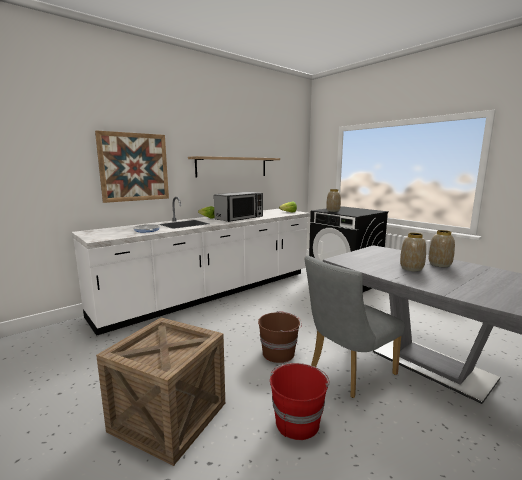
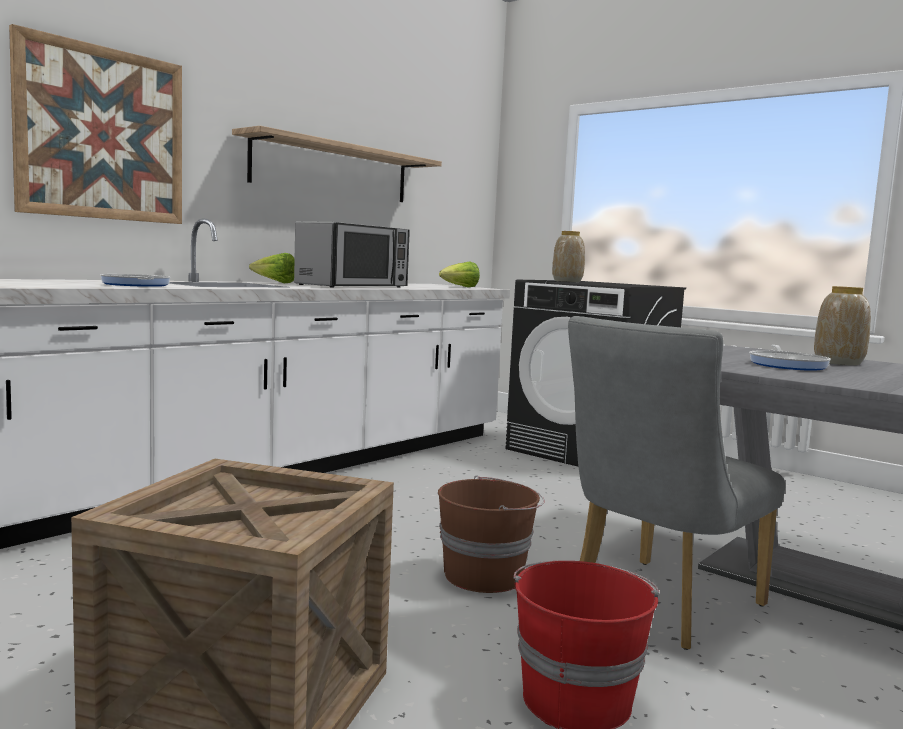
camera: 10 degrees left, 5 degrees down
vase [400,233,426,272] -> frying pan [749,345,831,371]

